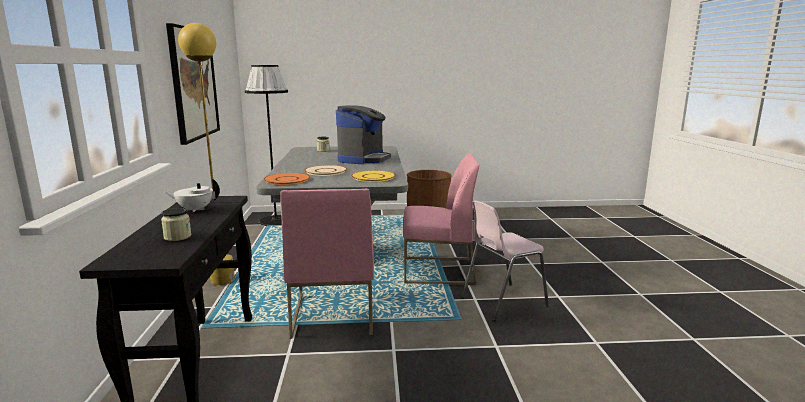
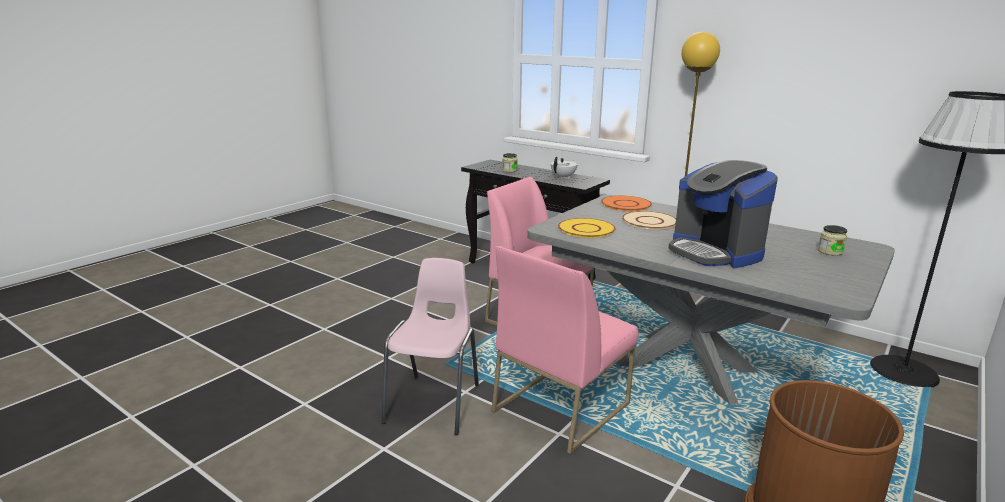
camera: 130 degrees right, 5 degrees up
picture [166,23,220,145] -> none

